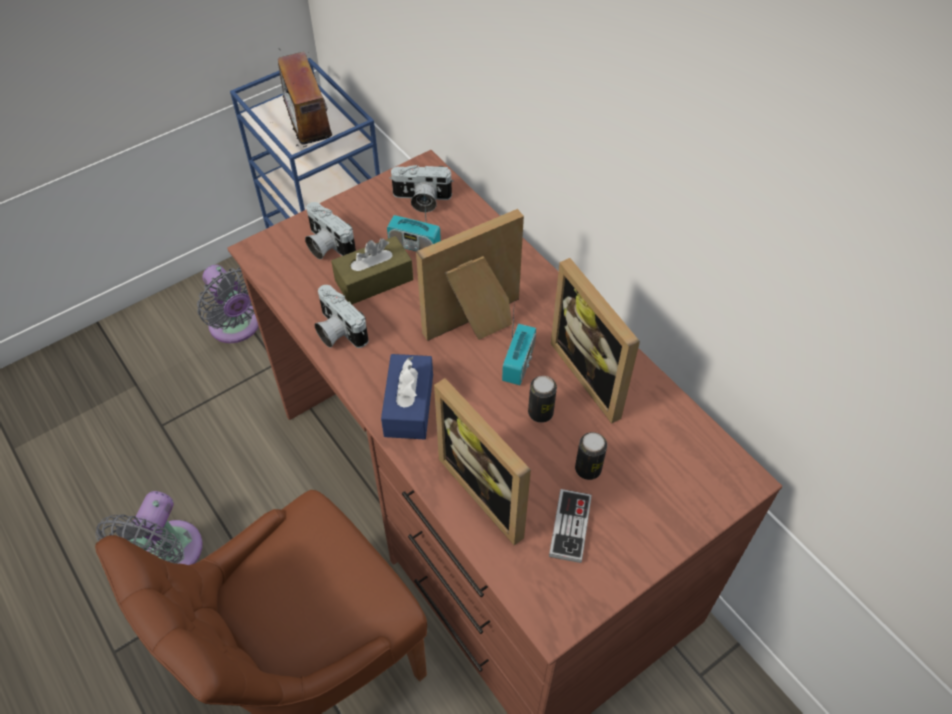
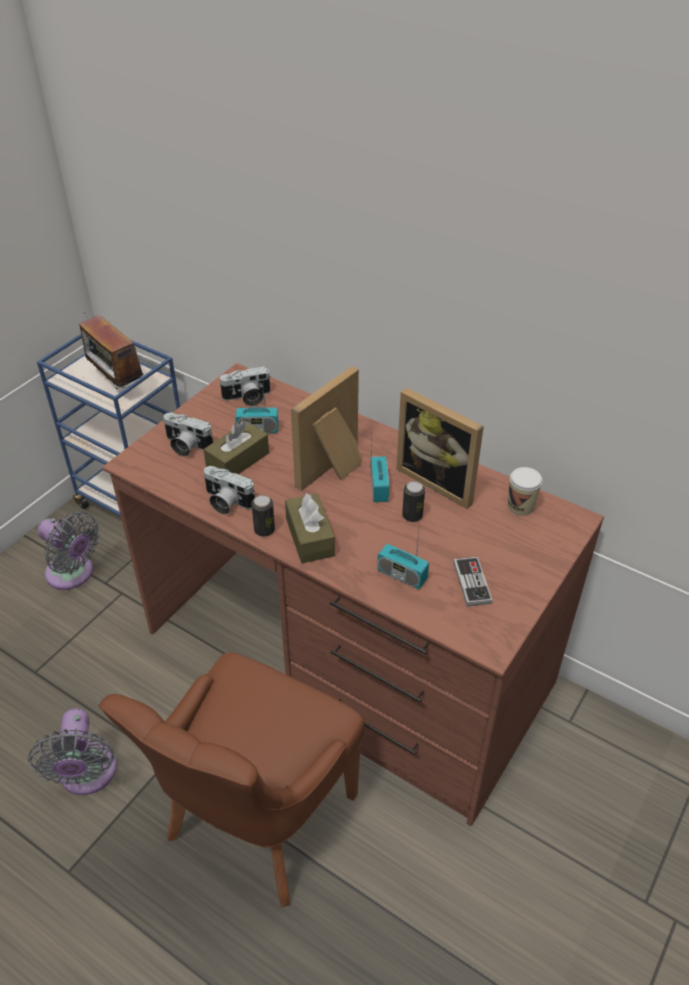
camera: 20 degrees left, 10 degrees down
blue tissue box [381,354,433,439] -> brown tissue box [285,493,335,563]
picture frame [434,378,531,545] -> radio [377,522,429,589]
can [575,432,607,480] -> can moved to [251,495,275,537]
none -> cup [508,467,542,516]

